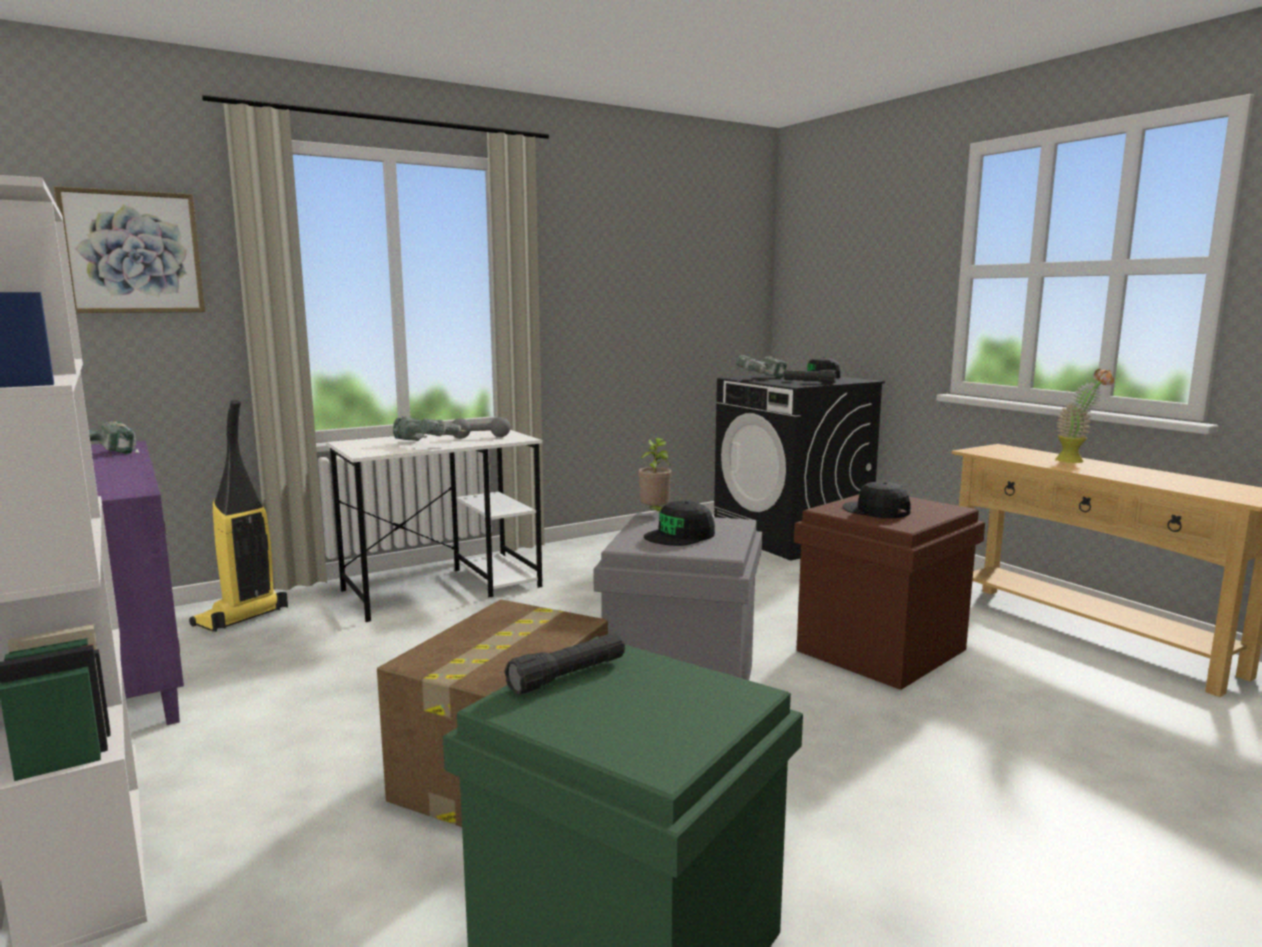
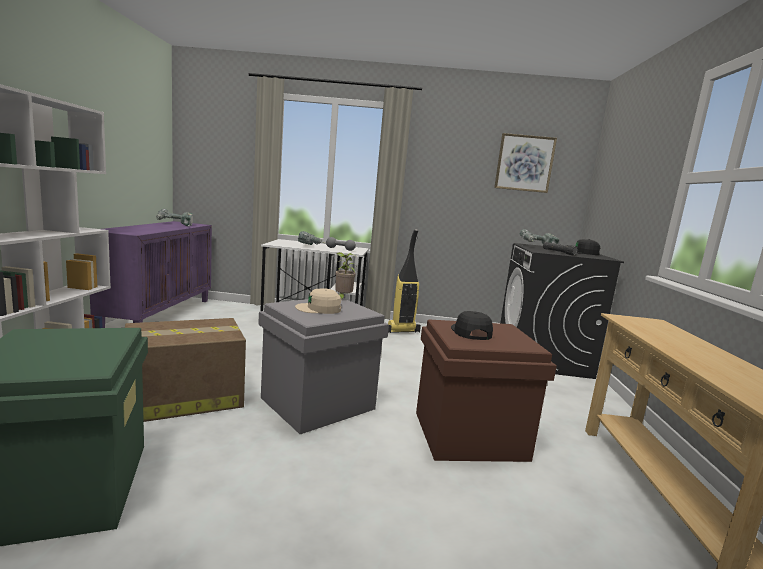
camera: 35 degrees right, 0 degrees up
picture [54,186,205,313] -> picture moved to [494,133,557,193]
vacuum cleaner [189,400,288,632] -> vacuum cleaner moved to [388,229,421,333]
black flashlight [504,633,625,694] -> none
black cap [644,501,715,546] -> beige cap [295,289,341,314]
potted plant [1055,369,1114,463] -> none

